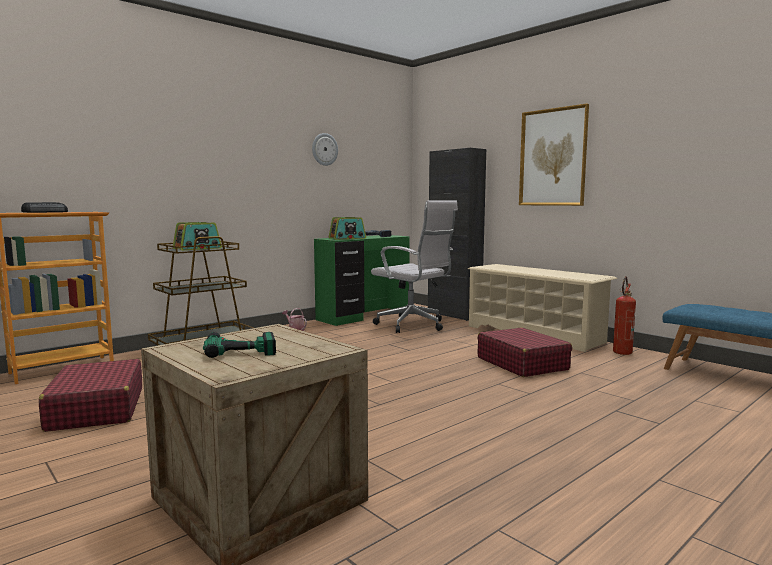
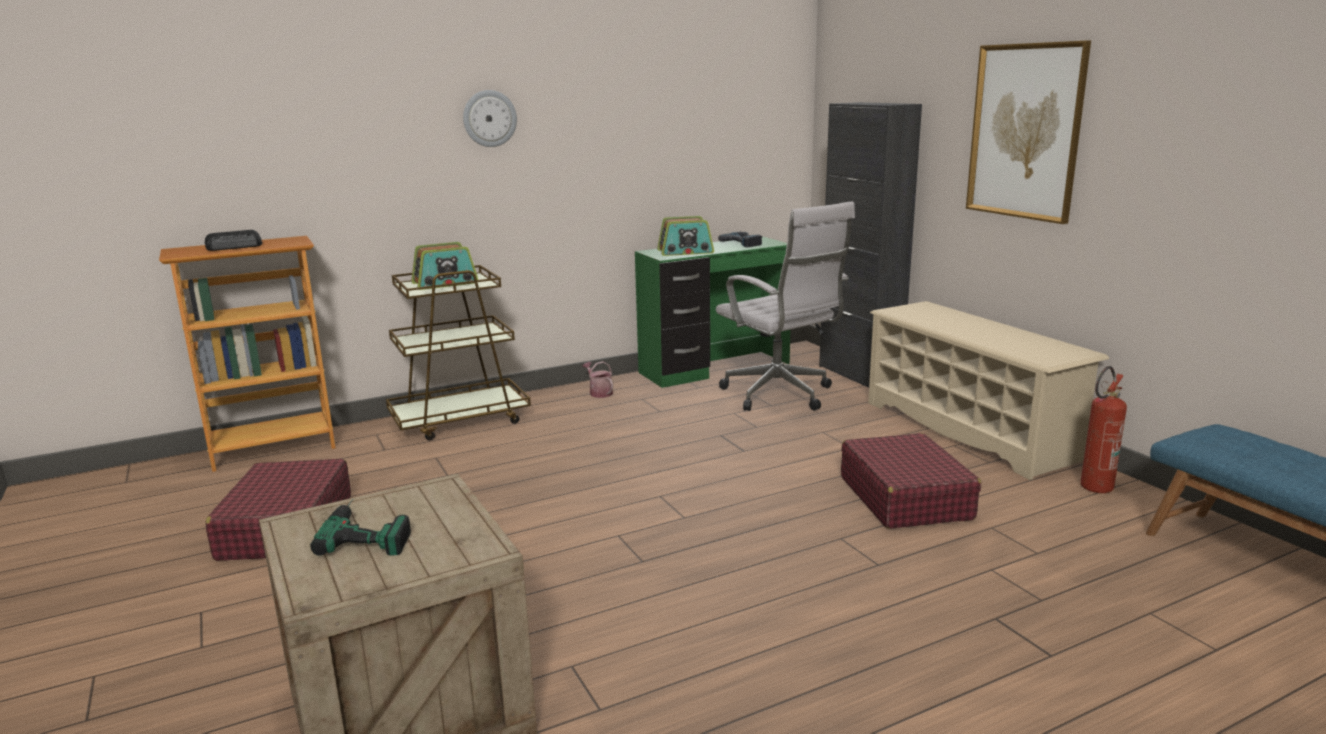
camera: 15 degrees right, 10 degrees up
wall clock [312,133,338,166] -> wall clock moved to [463,90,517,147]

